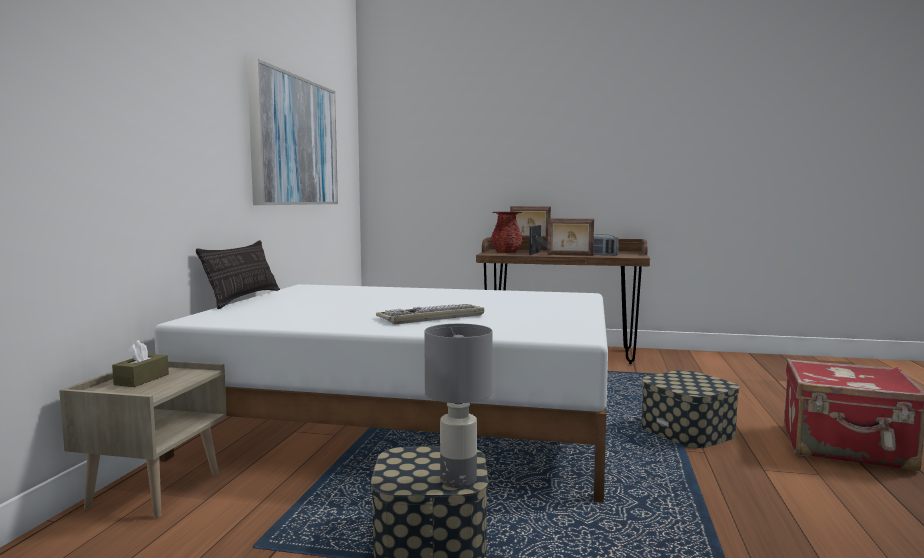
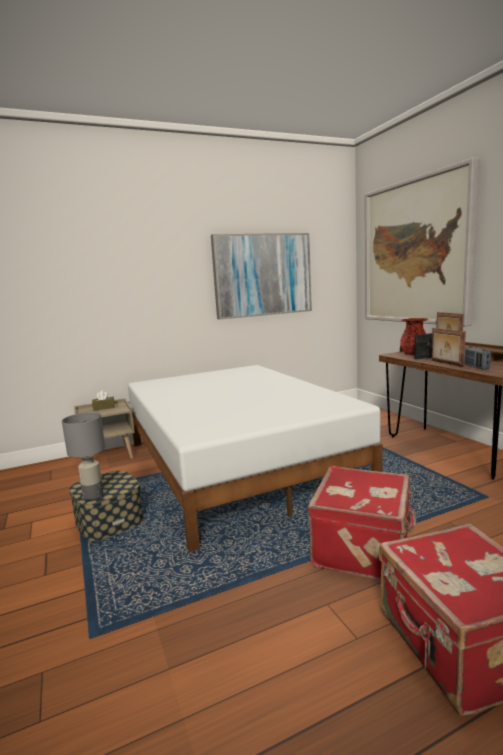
camera: 55 degrees right, 5 degrees up
pillow [196,240,280,309] -> none
keyboard [376,304,484,324] -> none
storage box [642,370,740,448] -> red suitcase [308,466,416,580]
none -> picture [365,157,480,326]

